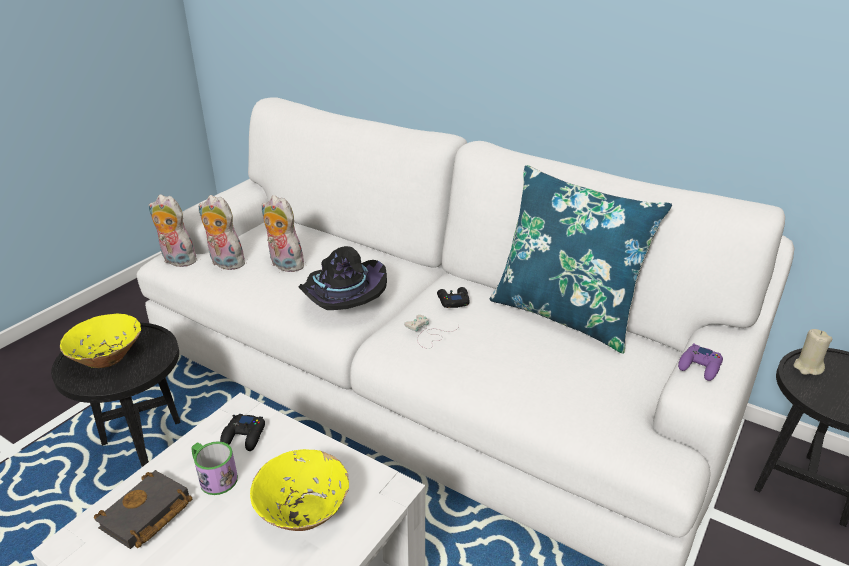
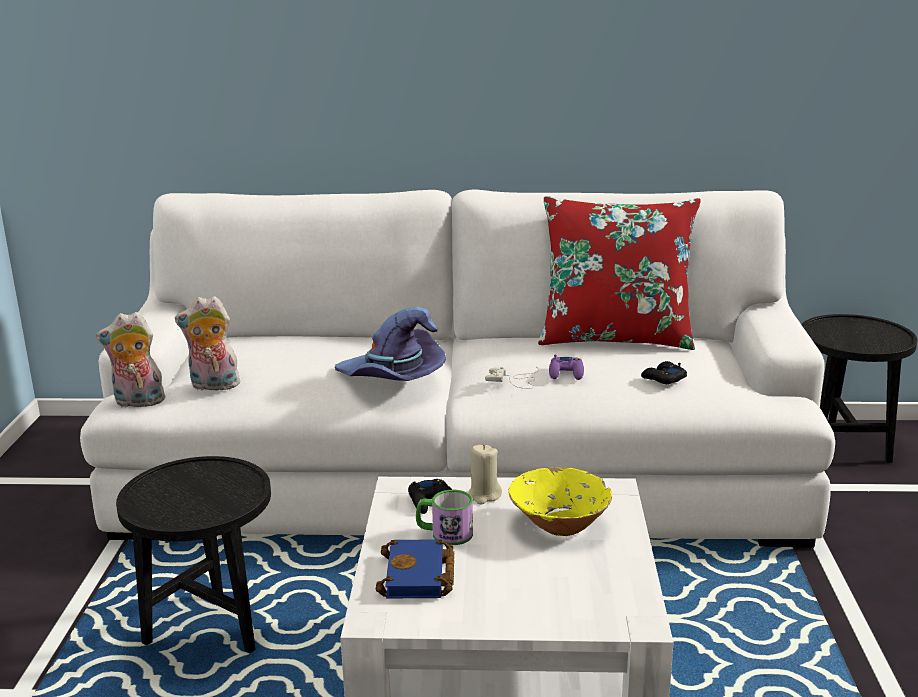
camera: 30 degrees left, 10 degrees down
yellow bowl [60,314,141,368] -> none
black book [94,470,192,549] -> blue book [376,539,454,599]
plush toy [261,195,304,272] -> none
black hat [299,246,387,310] -> purple hat [335,307,446,381]
black game controller [437,287,470,308] -> black game controller moved to [641,361,687,384]
blue pillow [490,165,672,354] -> red pillow [538,196,701,350]
purple game controller [678,343,723,381] -> purple game controller moved to [549,354,584,380]
beige candle [794,329,832,375] -> beige candle moved to [469,444,502,504]

